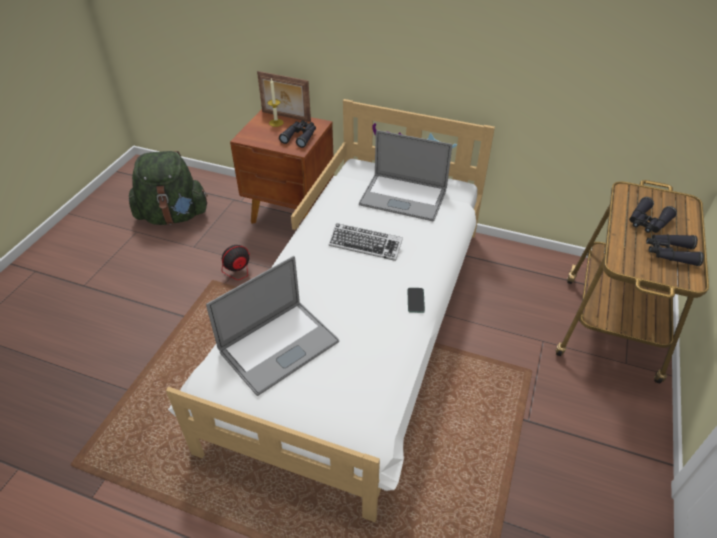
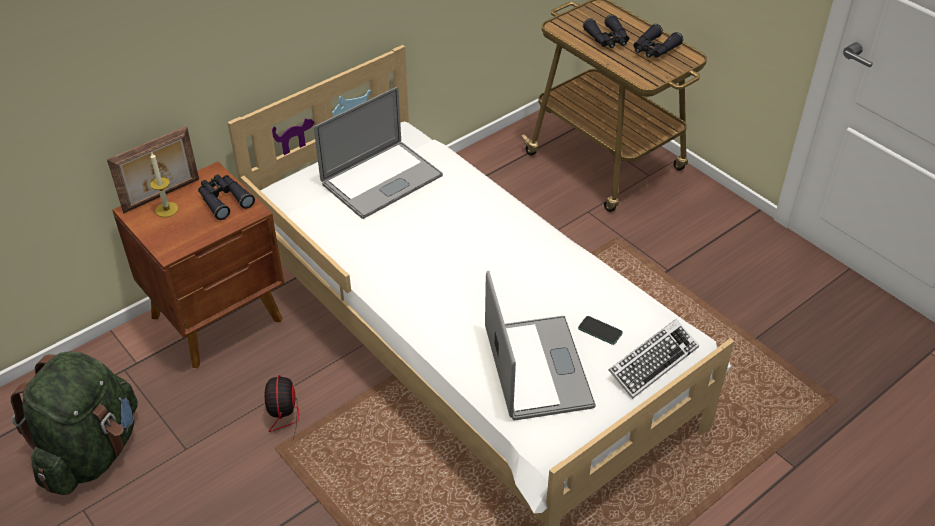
camera: 60 degrees left, 0 degrees up
keyboard [329,223,403,261] -> keyboard moved to [609,319,699,399]
phone [408,288,425,313] -> phone moved to [578,316,623,345]

